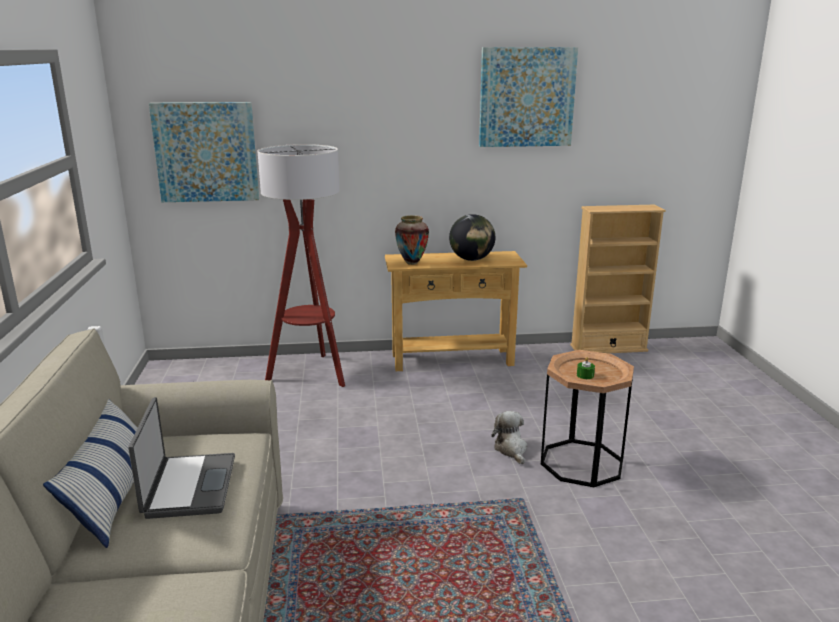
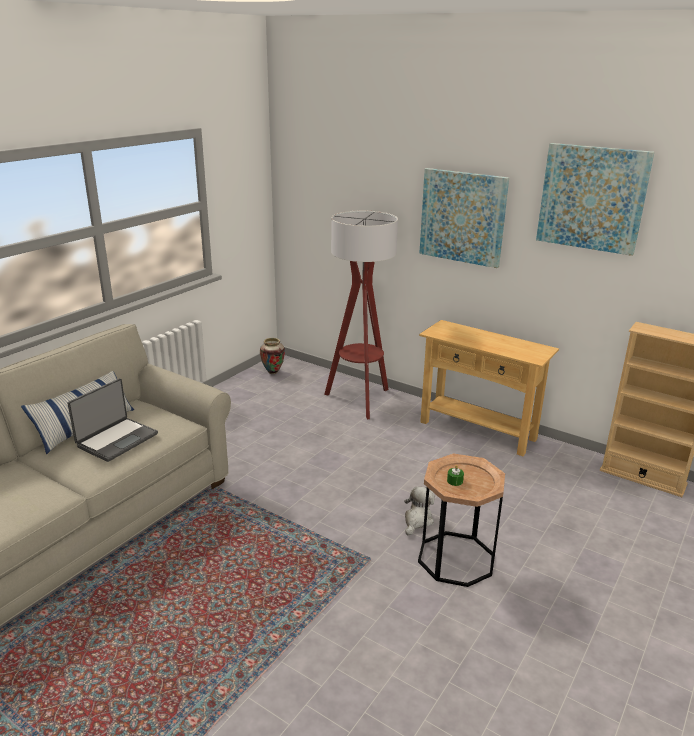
camera: 40 degrees right, 5 degrees up
picture [149,102,259,202] -> picture moved to [419,168,509,268]
vase [395,215,429,265] -> vase moved to [260,338,285,374]
globe [449,214,495,261] -> none

